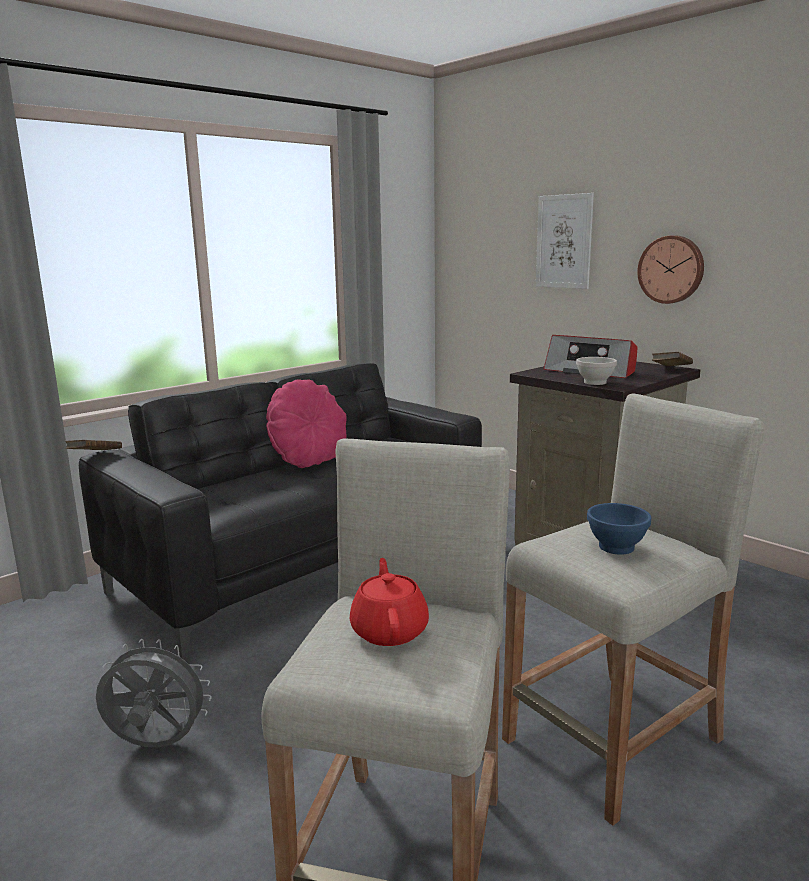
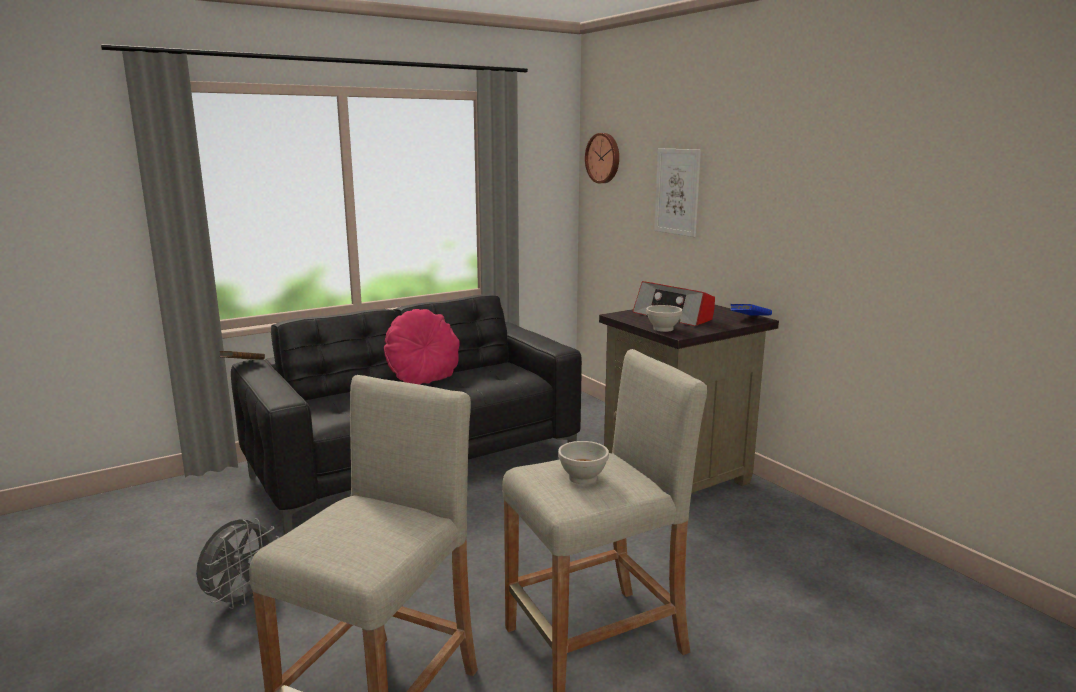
camera: 10 degrees right, 0 degrees up
grey fan [96,639,212,747] -> grey fan turned 105 degrees clockwise [196,518,279,609]
red teapot [350,558,429,646] -> none
blue bowl [587,503,651,555] -> white bowl [558,441,609,484]
wall clock [637,235,704,304] -> wall clock moved to [585,133,619,183]
brown book [652,352,693,366] -> blue book [730,304,772,316]

